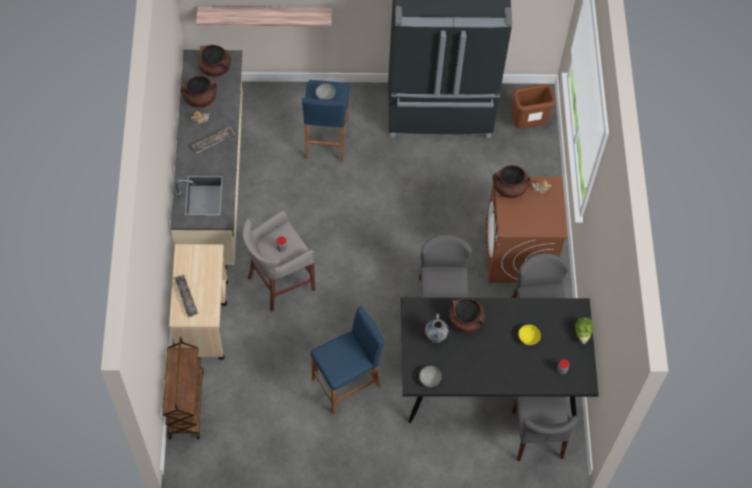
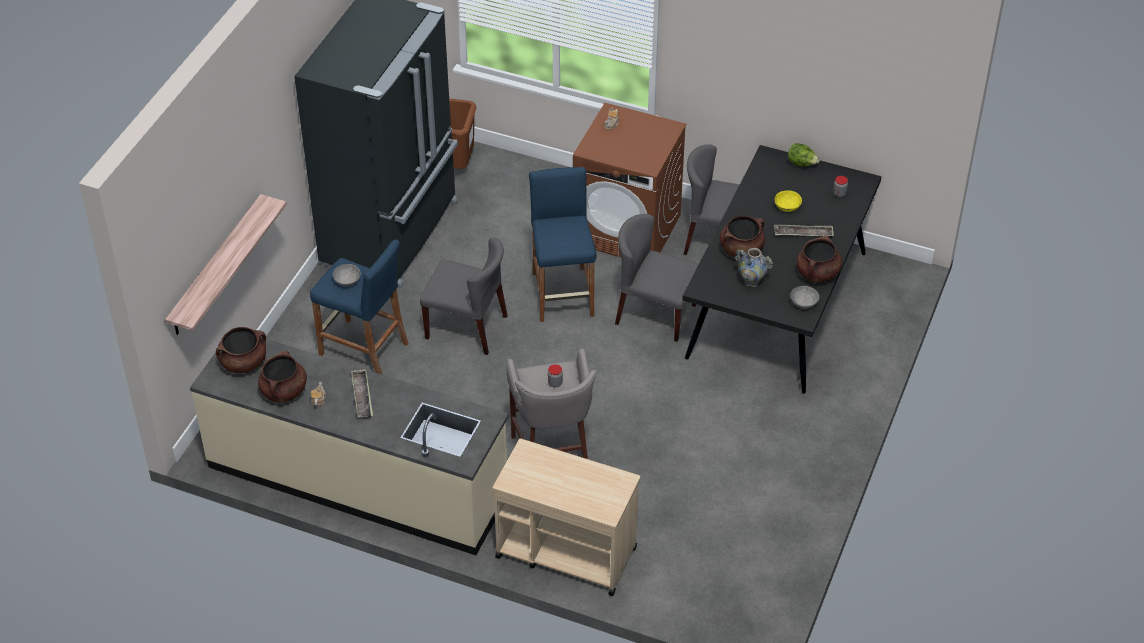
camera: 65 degrees left, 15 degrees down
brown cart [163,338,204,439] -> none
tray [173,275,198,317] -> tray moved to [774,225,834,238]
blue stool [310,306,385,414] -> blue stool moved to [529,167,596,322]
brown cooking pot [493,165,531,198] -> brown cooking pot moved to [797,236,842,283]
grey chair [512,397,577,461] -> grey chair moved to [420,238,508,355]

